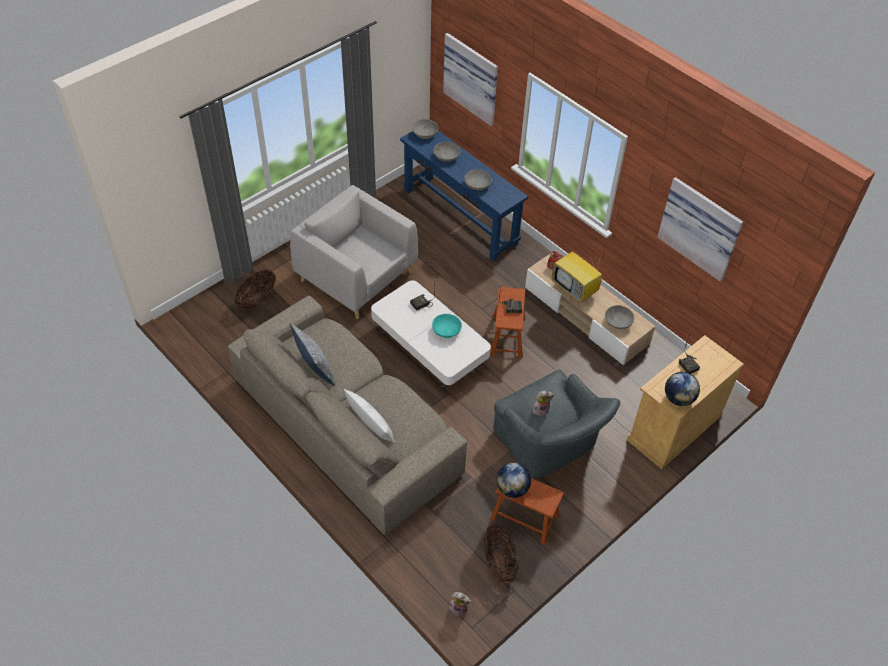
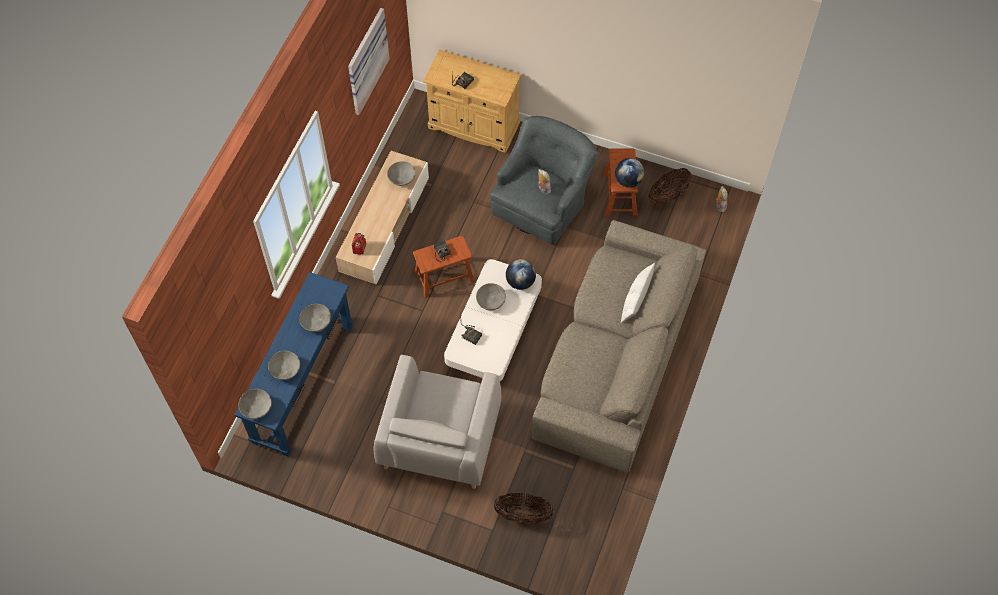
camera: 115 degrees left, 10 degrees up
pillow [290,323,336,386] -> none
turquoise bowl [432,314,462,338] -> grey bowl [476,283,506,311]
picture [443,33,498,126] -> none
television [552,252,602,303] -> none
globe [665,372,700,406] -> globe moved to [506,259,536,290]

